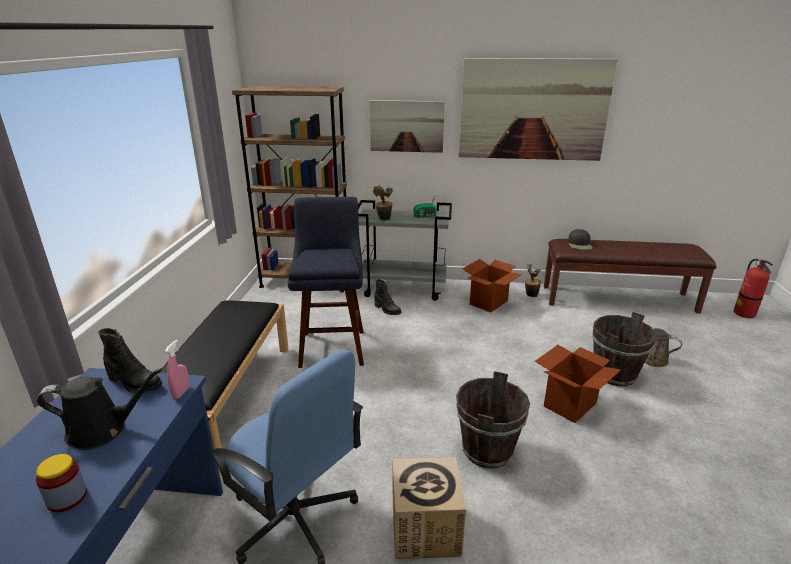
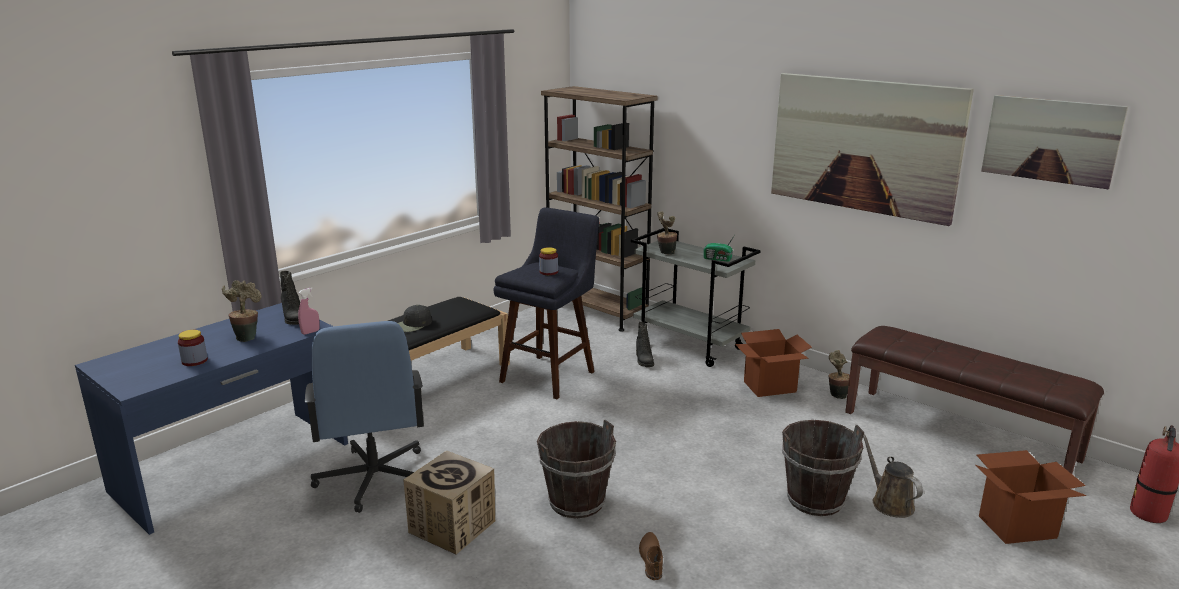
camera: 35 degrees right, 5 degrees down
black watering can [36,369,162,450] -> potted plant [222,280,262,342]
picture [370,100,445,153] -> picture moved to [981,95,1128,189]
cardboard box [535,345,621,423] -> cardboard box moved to [975,450,1086,544]
black cap [568,229,592,250] -> black cap moved to [398,305,432,332]
none -> jar [539,247,558,275]
none -> brown shoe [639,532,663,580]

